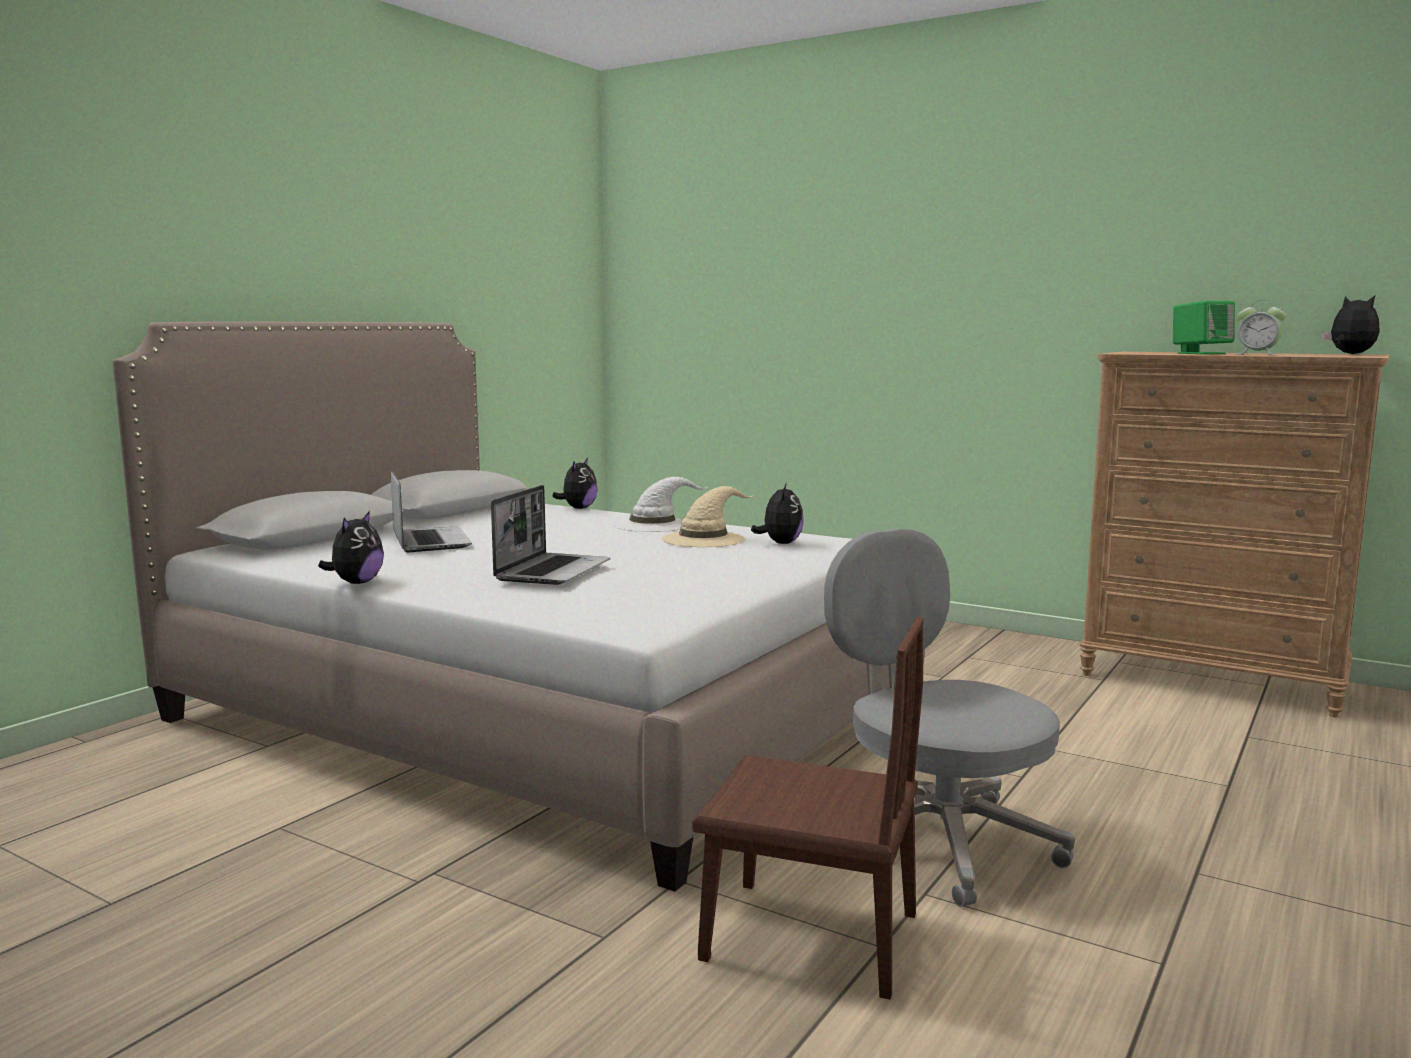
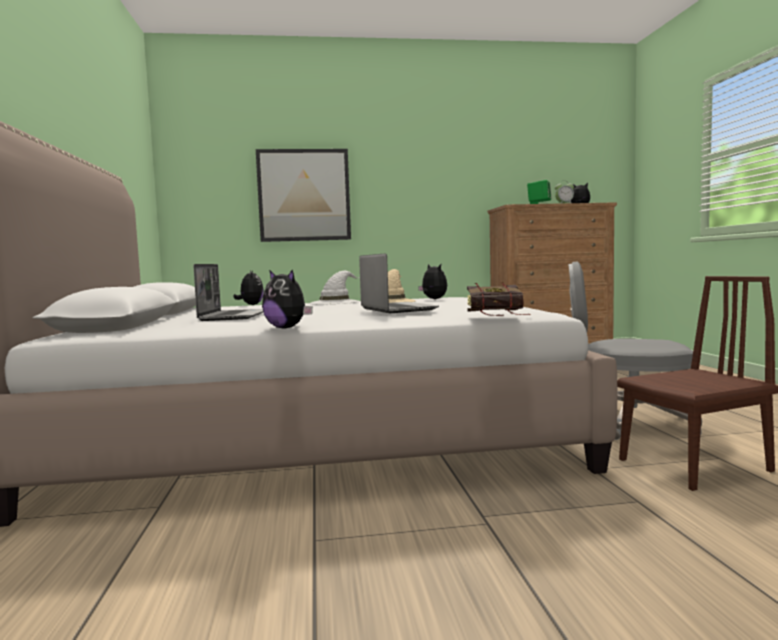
camera: 40 degrees left, 5 degrees down
plush toy [318,511,384,584] -> plush toy turned 150 degrees clockwise [262,270,313,329]
laptop [391,471,472,552] -> laptop turned 60 degrees clockwise [194,264,263,321]
none -> picture [256,149,351,242]
none -> book [467,282,530,316]

